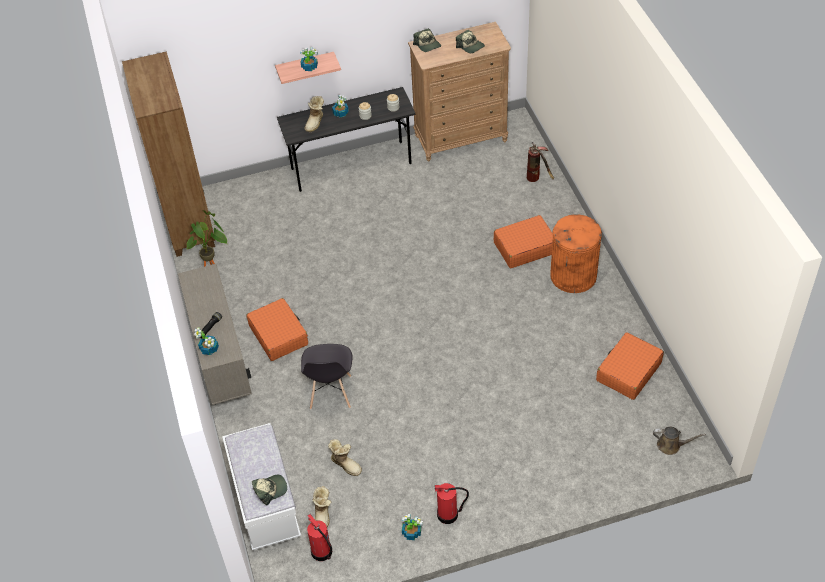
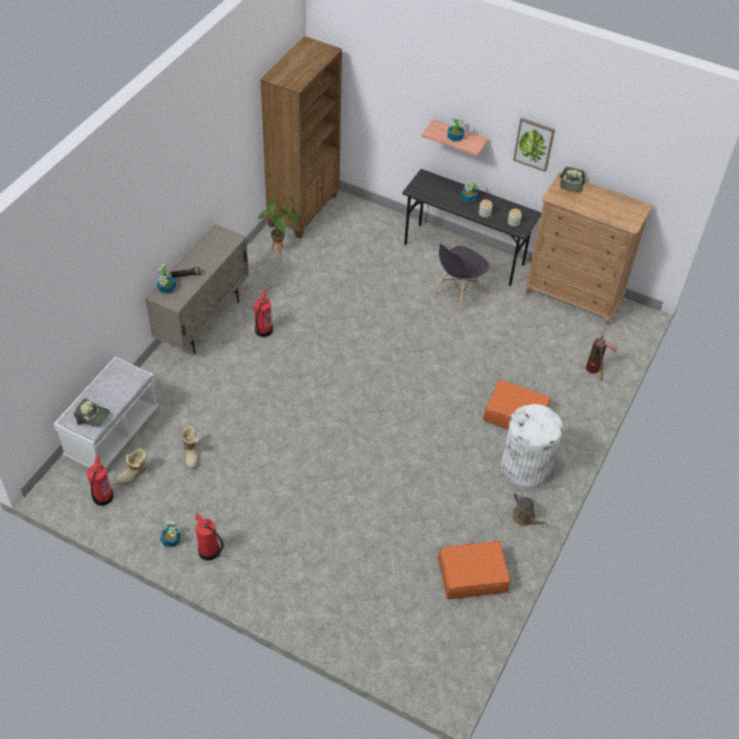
camera: 40 degrees right, 0 degrees up
orange suitcase [246,298,308,361] -> fire extinguisher [254,289,273,337]
grey chair [301,344,353,410] -> grey chair moved to [434,244,489,312]
boot [304,96,324,132] -> none
cap [456,30,485,53] -> none
orange trash can [550,214,602,293] -> white trash can [501,404,563,488]
brown watering can [653,427,706,455] -> brown watering can moved to [512,492,549,526]
none -> picture [513,118,555,172]

